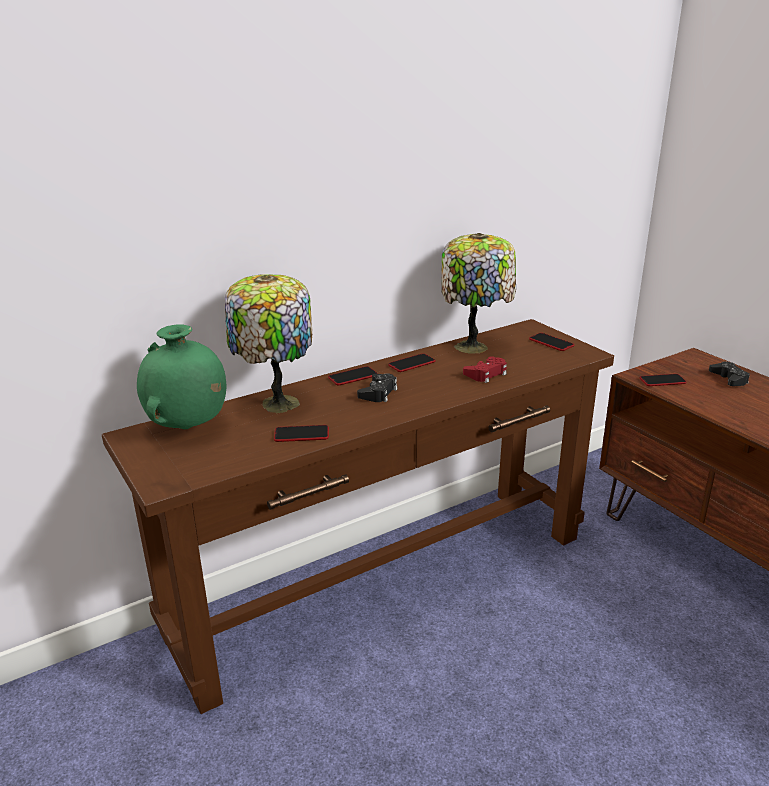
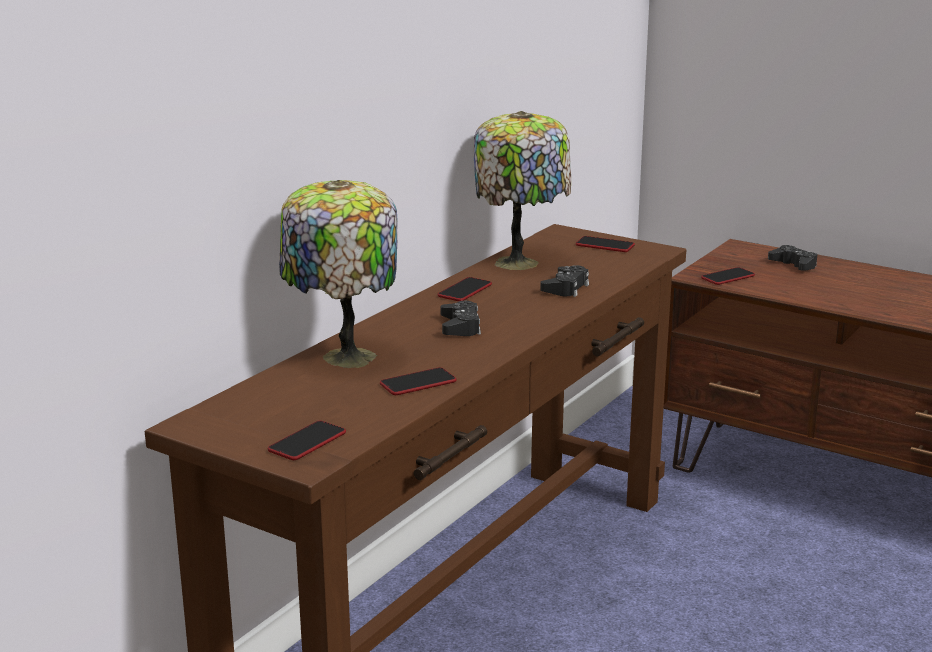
camera: 25 degrees left, 5 degrees down
green vase [137,324,227,429] -> none
phone [328,366,378,386] -> phone moved to [268,421,346,460]
red game controller [463,356,507,383] -> black game controller [540,265,589,297]

